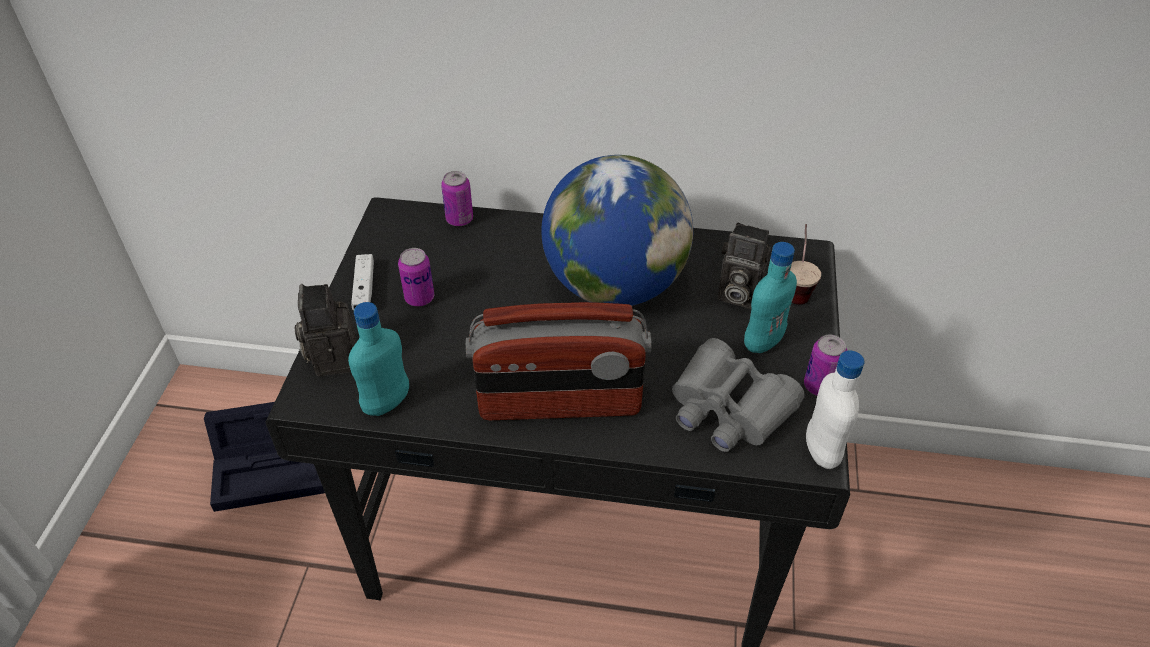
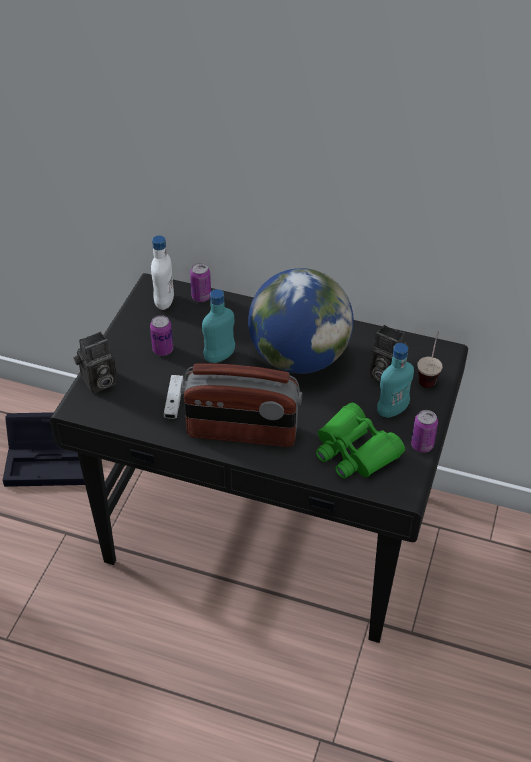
camera: 10 degrees right, 0 degrees up
camera [295,284,357,376] -> camera turned 120 degrees counterclockwise [74,332,117,393]
turquoise bottle [348,302,409,416] -> turquoise bottle moved to [202,289,235,363]
white game controller [351,254,374,310] -> white game controller moved to [164,375,183,419]
grey binoculars [672,338,805,452] -> green binoculars [316,402,405,479]
white bottle [806,350,864,469] -> white bottle moved to [151,235,174,310]

